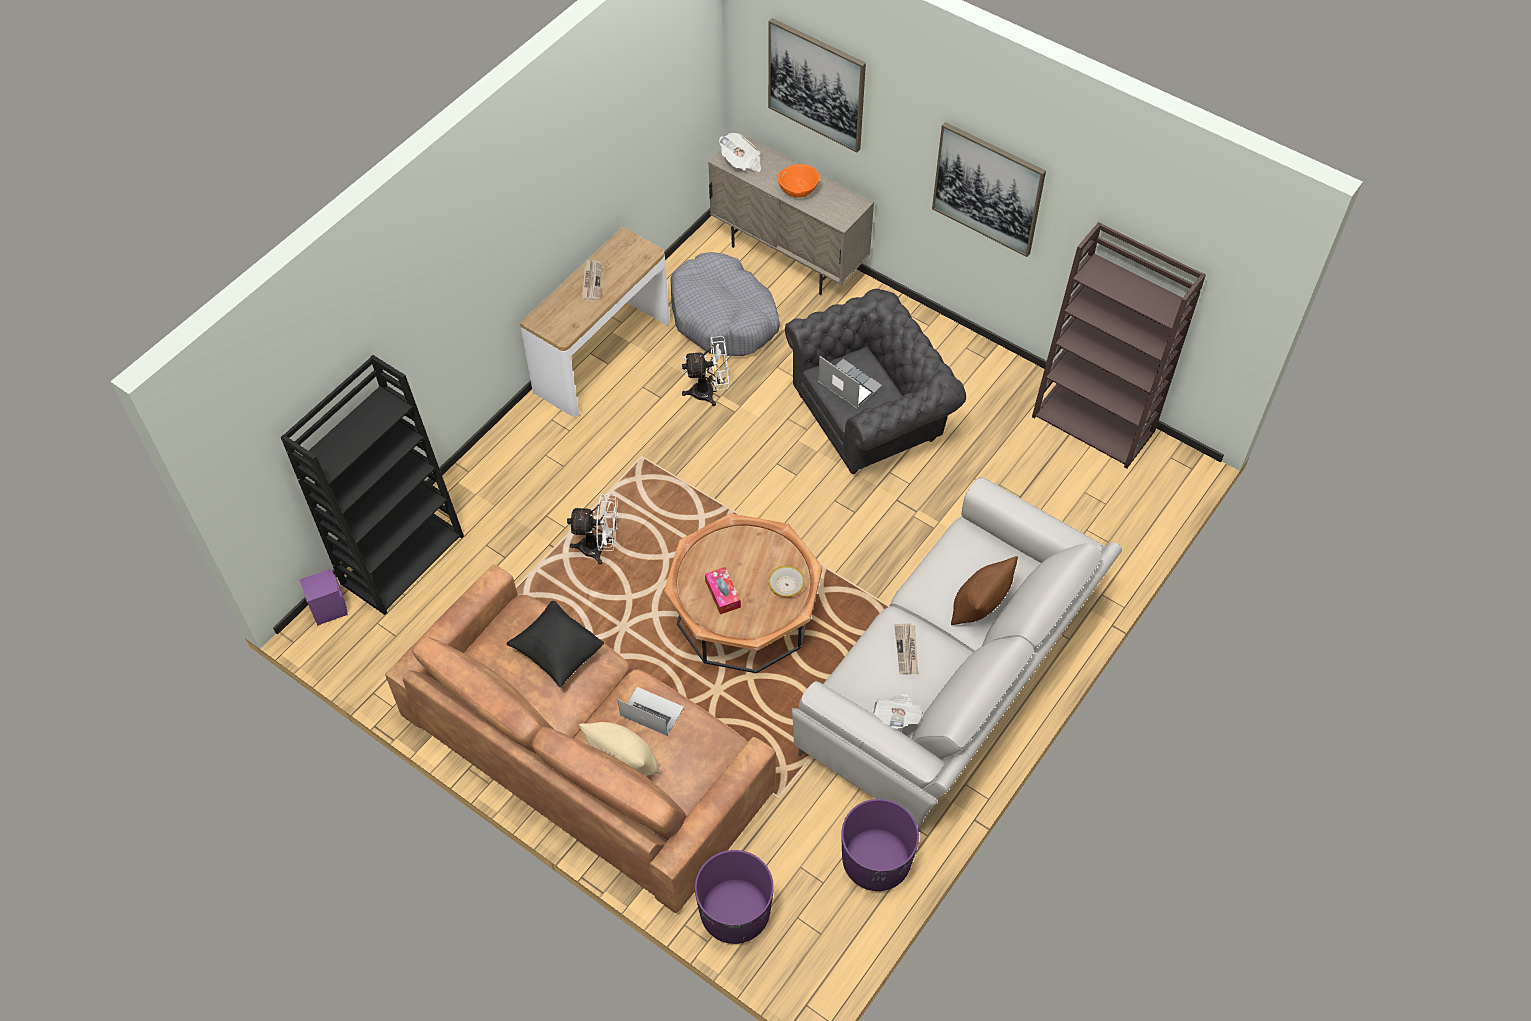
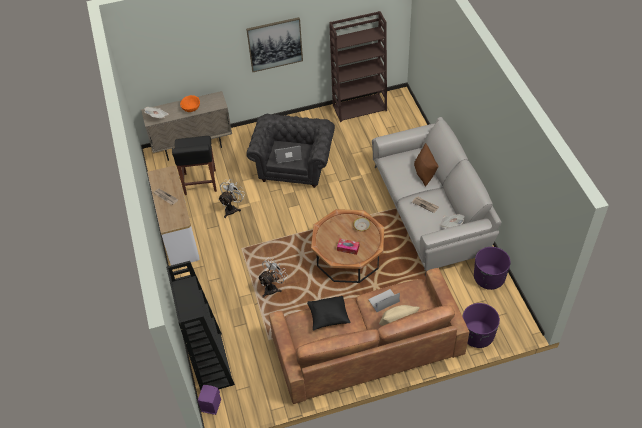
camera: 50 degrees left, 5 degrees down
grey dog bed [670,252,780,356] -> black stool [172,136,217,195]
picture [768,18,866,152] -> none

